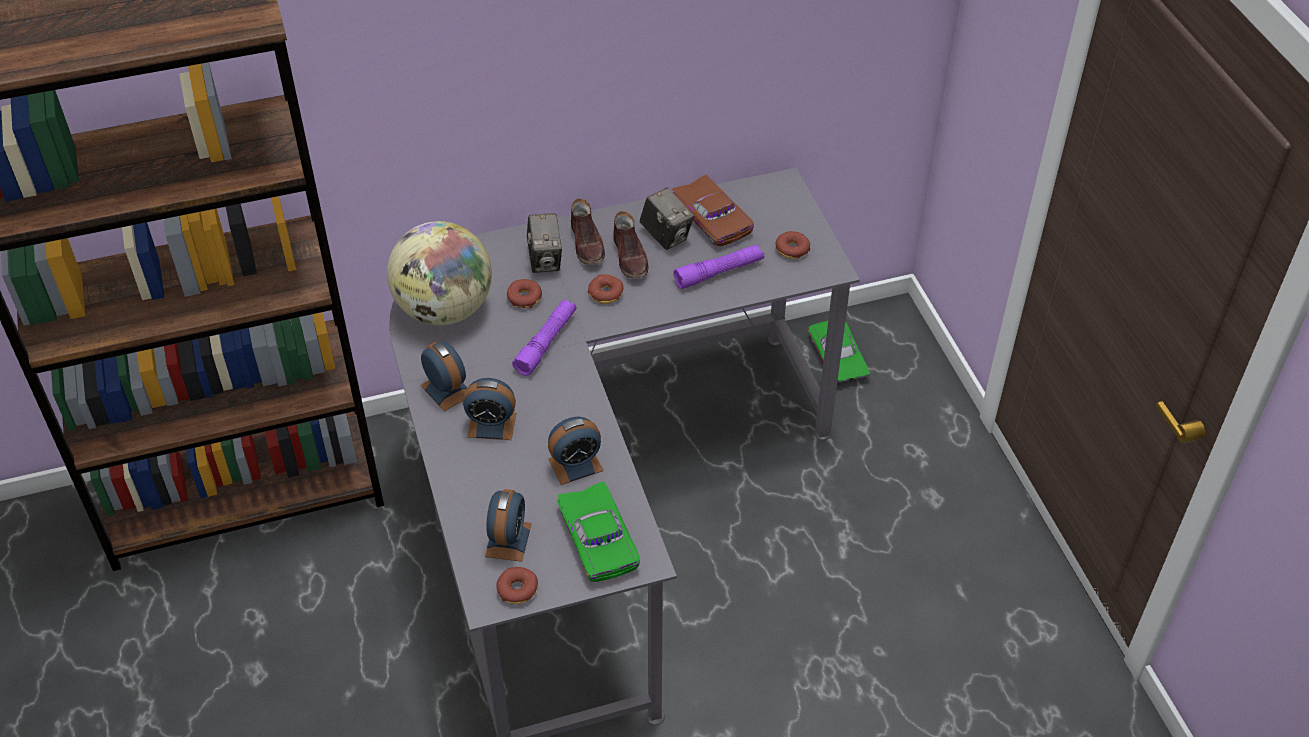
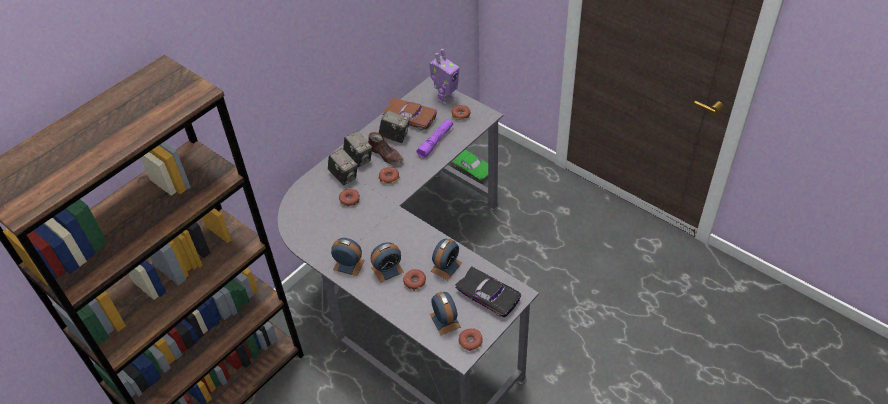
camera: 30 degrees left, 0 degrees up
globe [387,221,492,325] -> none
purple flashlight [512,299,576,376] -> none
green toy car [557,481,640,582] -> black toy car [455,266,521,317]
brown shoe [571,199,605,265] -> camera [343,131,372,167]
none -> donut [403,269,426,291]
none -> toy robot [429,49,459,105]

